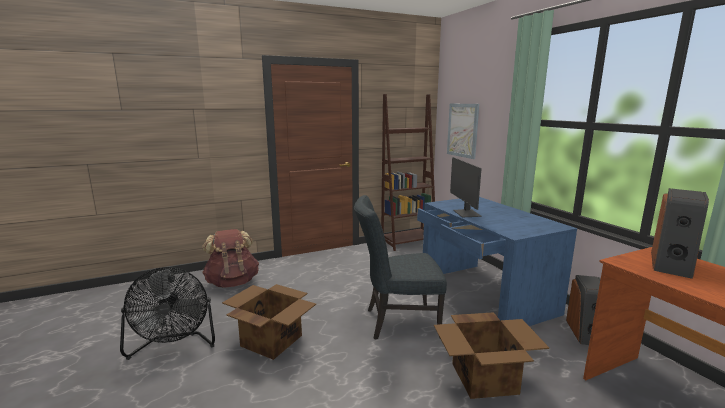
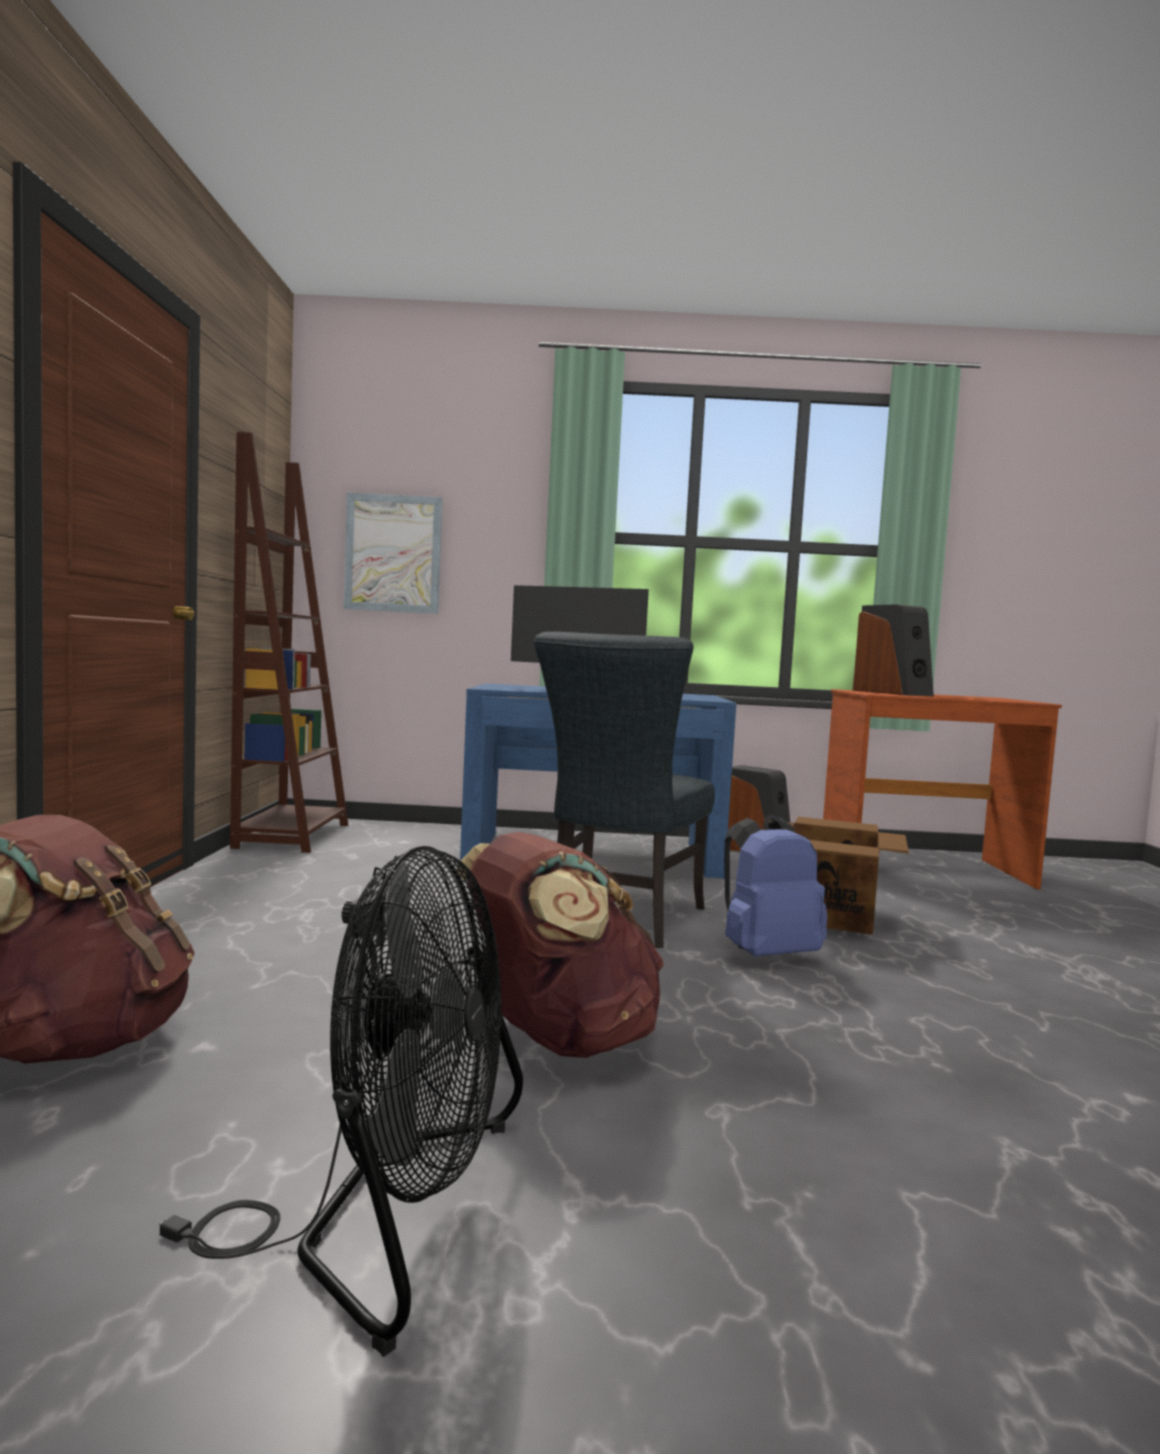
camera: 65 degrees left, 10 degrees down
cardboard box [222,284,316,360] -> brown backpack [456,832,664,1058]
none -> blue backpack [724,814,827,957]

